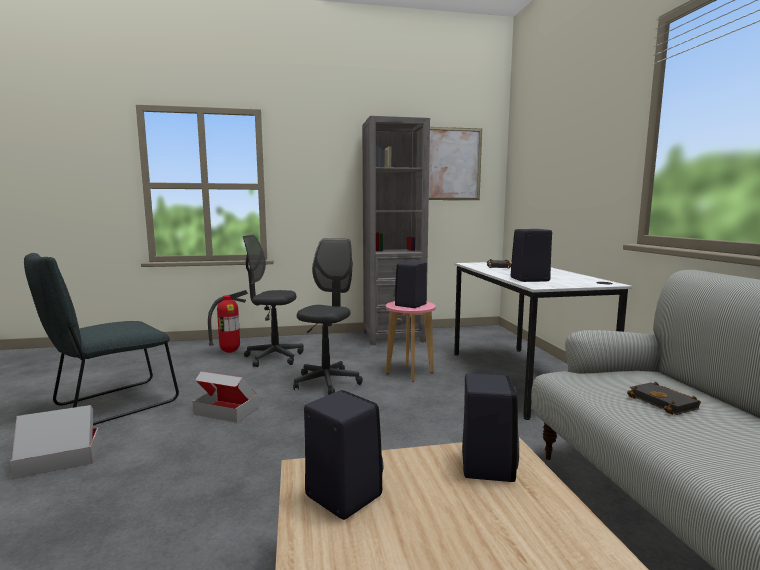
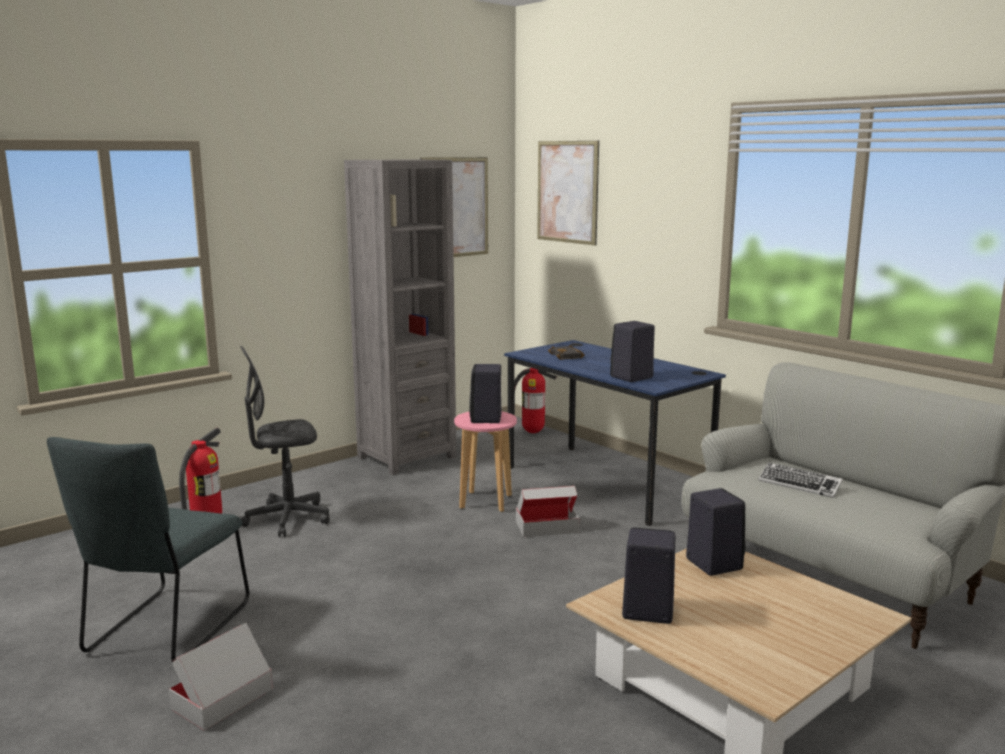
camera: 30 degrees left, 5 degrees up
cardboard box [193,371,258,423] -> cardboard box moved to [516,486,579,537]
grey office chair [293,238,363,395] -> none
white desk [454,262,633,420] -> blue desk [504,340,726,526]
black book [627,381,701,415] -> keyboard [758,462,843,498]
none -> fire extinguisher [514,368,557,433]
none -> picture [537,141,599,245]

